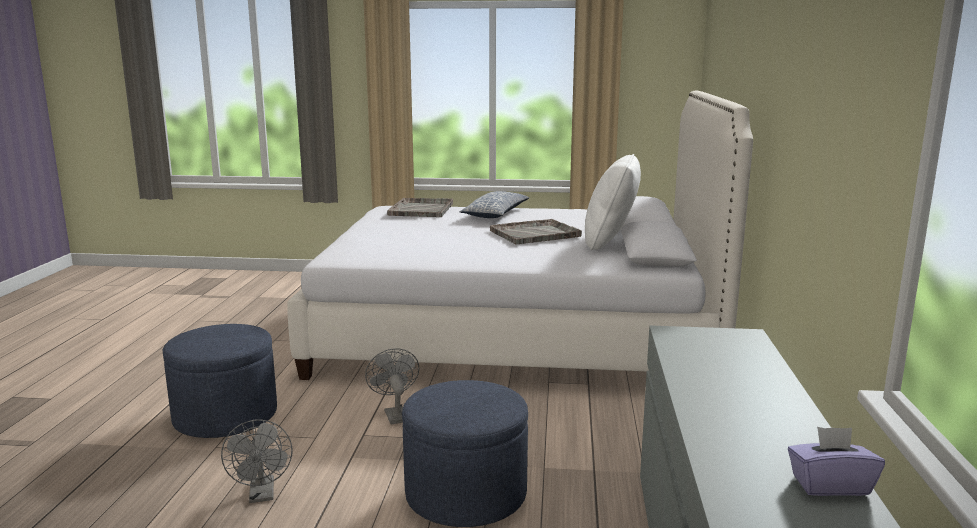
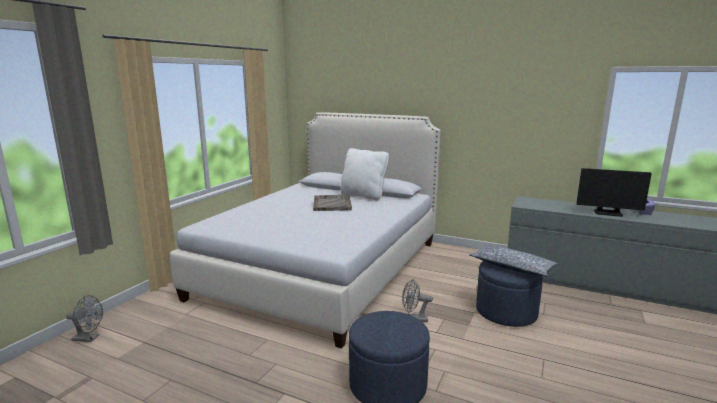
camera: 70 degrees left, 0 degrees up
grey fan [221,420,293,503] -> grey fan moved to [66,295,103,342]
grey tray [387,198,453,217] -> none
pillow [460,191,529,218] -> pillow moved to [469,245,558,277]
none -> monitor [576,168,652,217]

